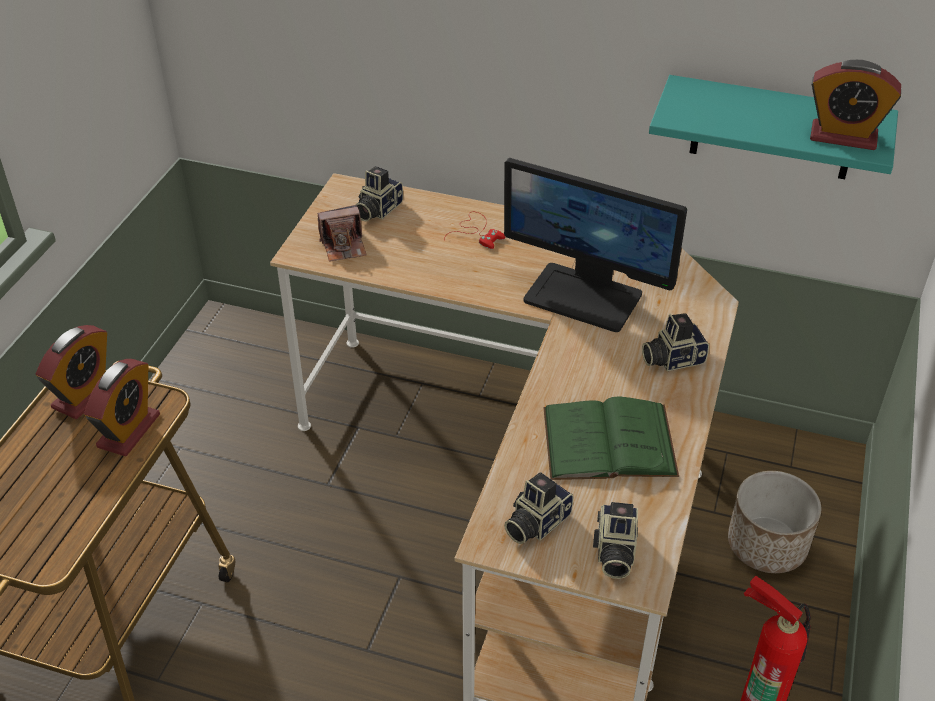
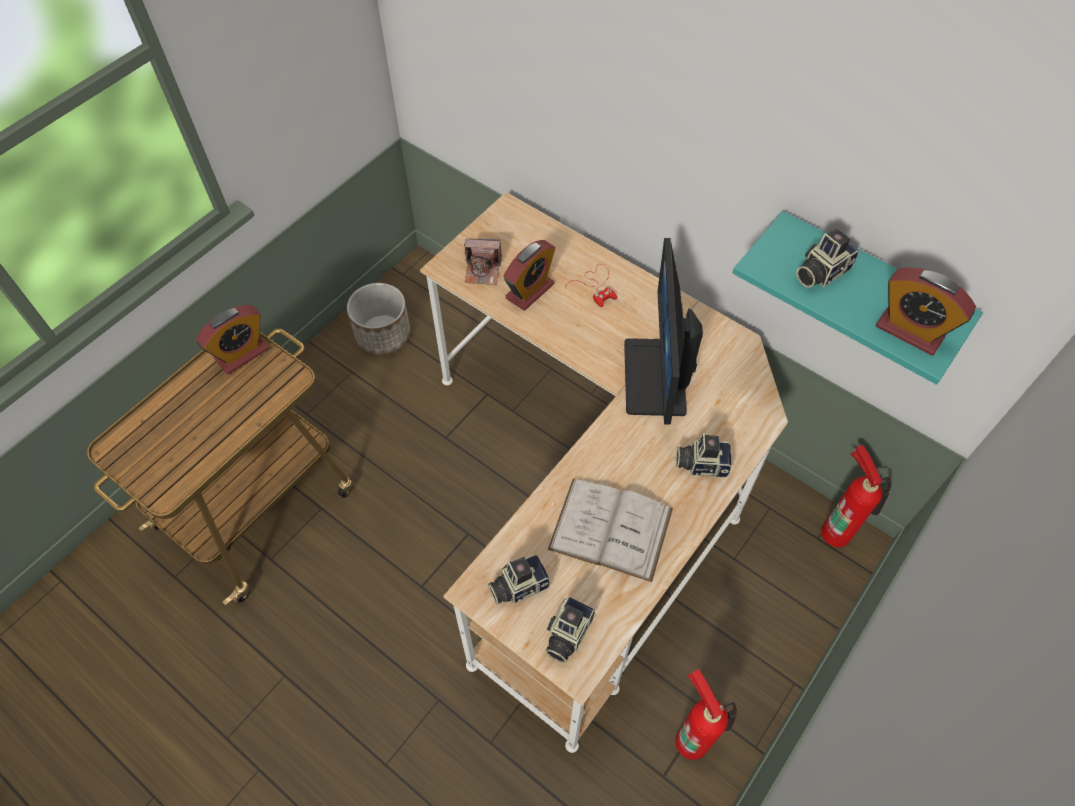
camera: 20 degrees right, 15 degrees up
alarm clock [84,359,160,456] -> alarm clock moved to [503,240,555,311]
camera [356,166,403,221] -> camera moved to [796,229,859,288]
monitor [504,158,687,332] -> monitor turned 45 degrees clockwise [624,238,703,424]
green book [543,396,679,480] -> white book [548,479,673,582]
planter [728,471,821,573] -> planter moved to [347,283,410,354]
none -> fire extinguisher [821,445,891,547]

